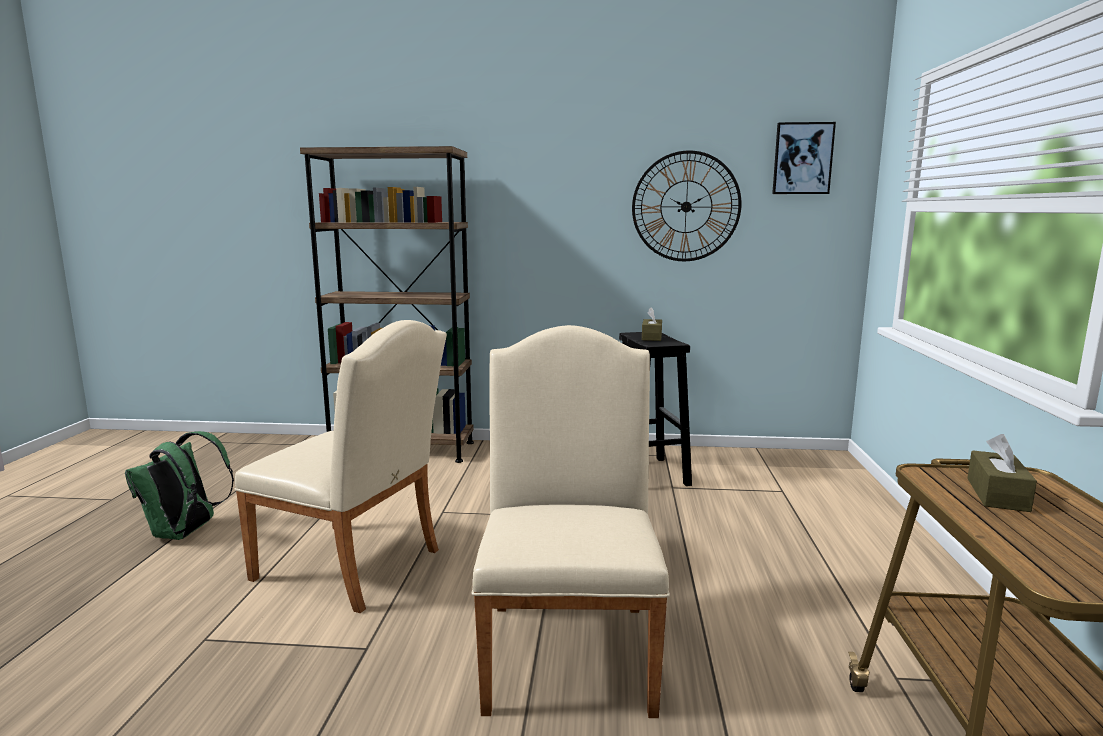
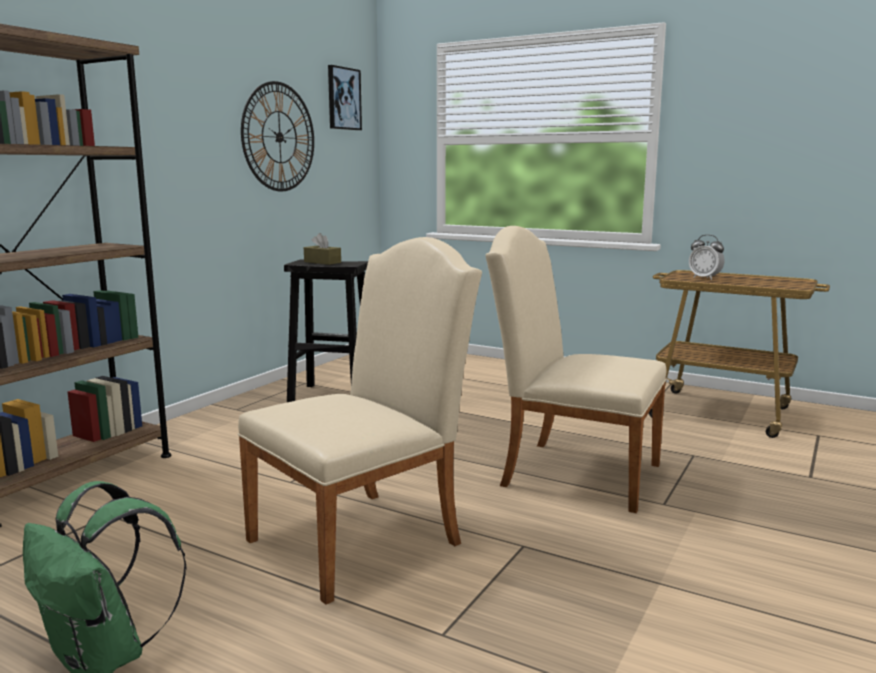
camera: 65 degrees left, 0 degrees up
brown tissue box [967,434,1037,512] -> alarm clock [689,235,724,280]

